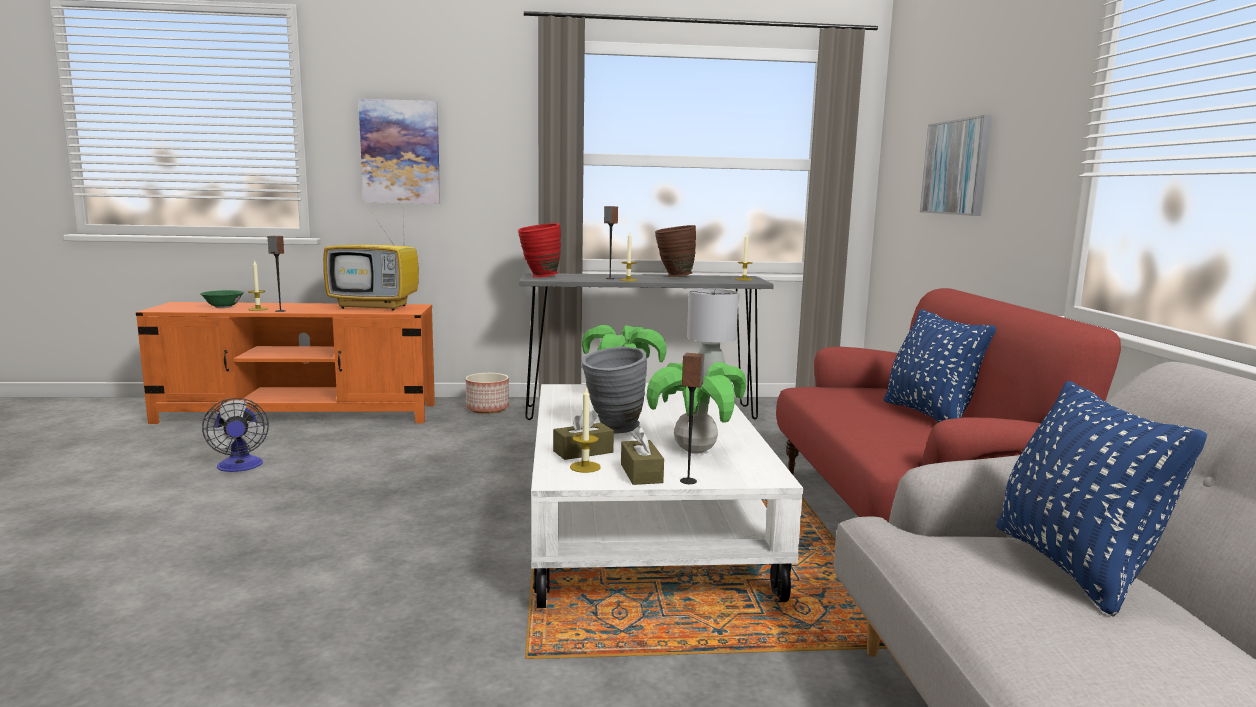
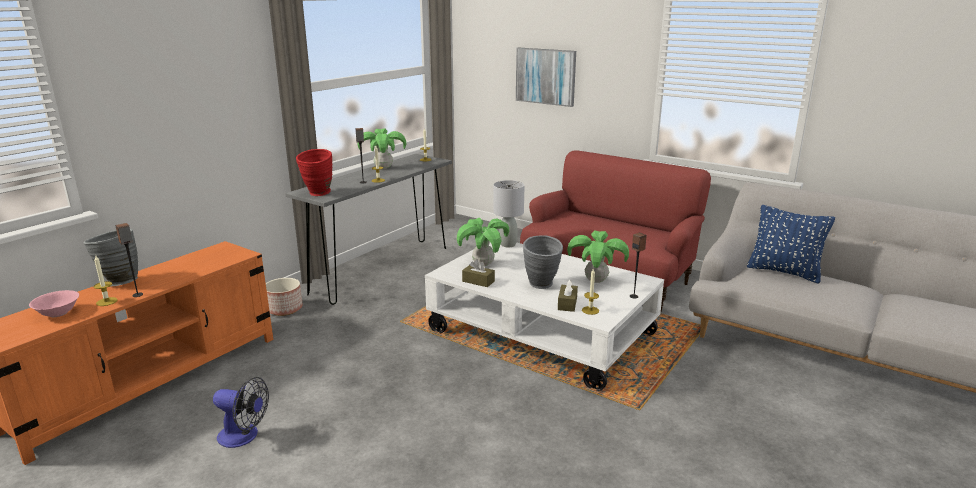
camera: 50 degrees left, 10 degrees up
green bowl [200,290,244,308] -> pink bowl [29,290,79,317]
television [323,215,419,311] -> none
picture [358,99,440,204] -> none
brown tissue box [621,426,664,485] -> brown tissue box moved to [462,259,495,287]
brown vase [655,225,696,277] -> potted plant [357,128,407,169]
blue pillow [884,309,997,422] -> none
none -> grey vase [83,229,138,286]

